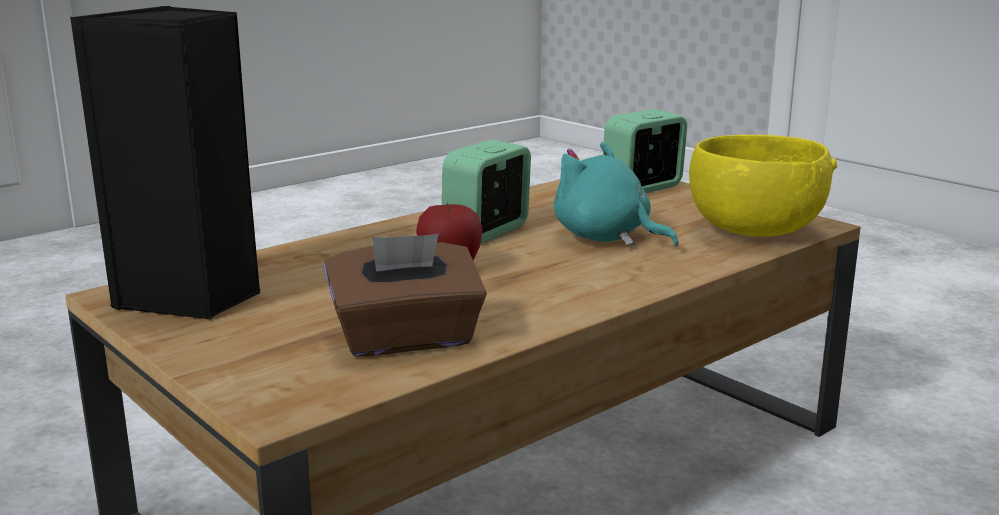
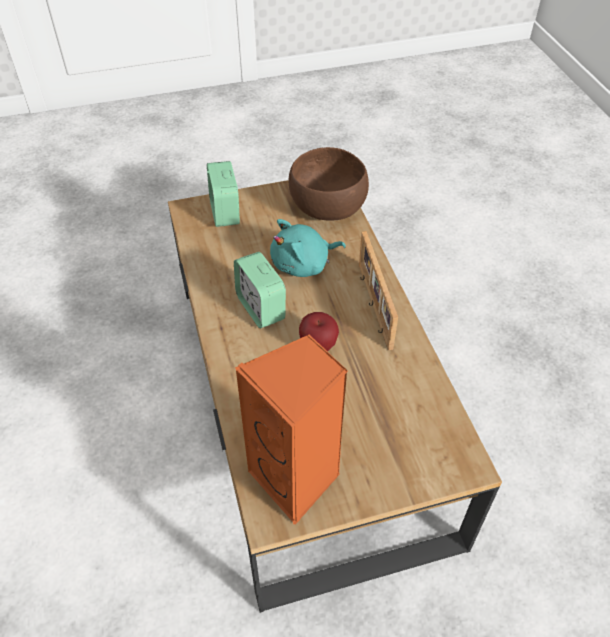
camera: 65 degrees left, 30 degrees up
black speaker [70,6,261,320] -> orange speaker [235,334,348,525]
brown tissue box [324,234,487,357] -> none
yellow bowl [689,135,837,237] -> brown bowl [289,147,369,220]
none -> picture frame [359,231,398,350]

